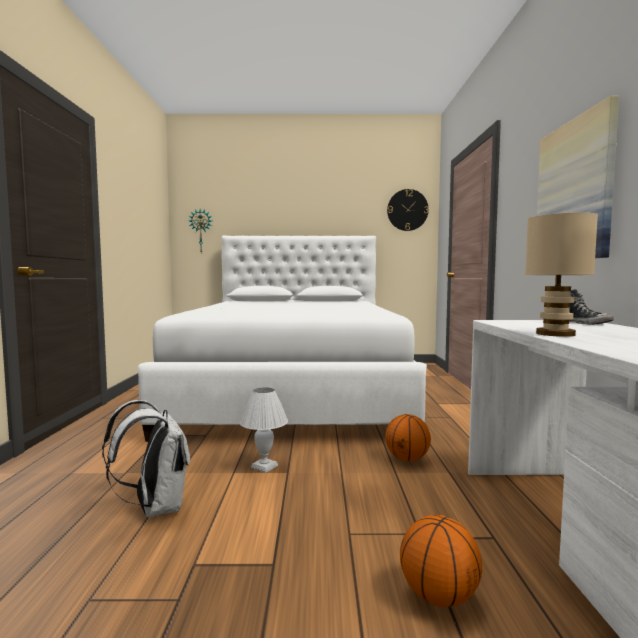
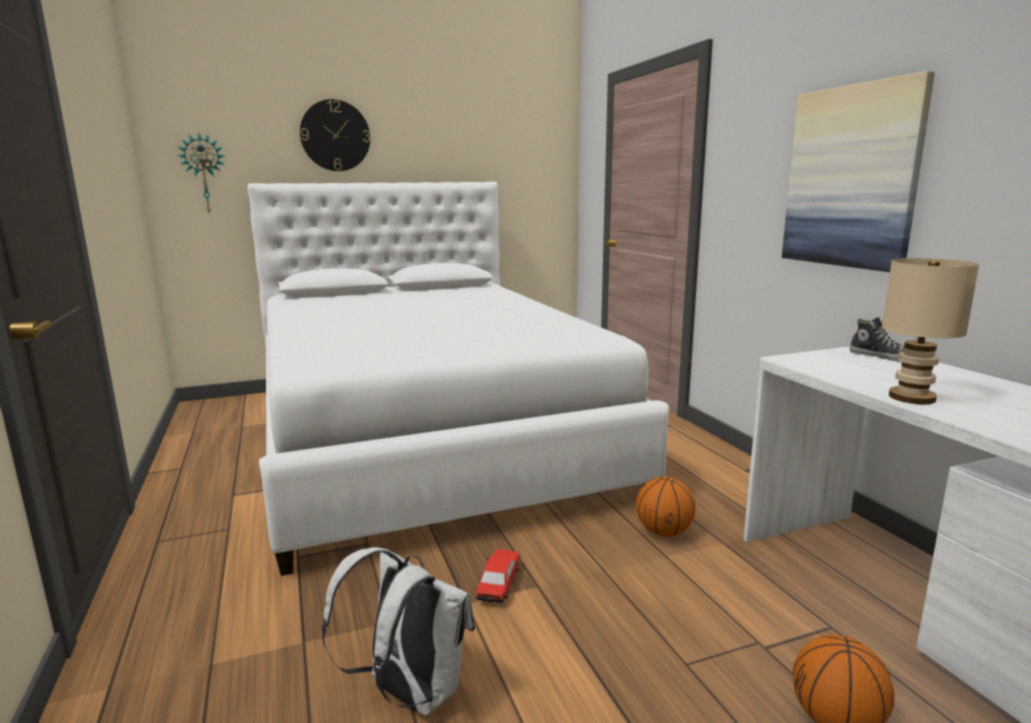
camera: 20 degrees left, 10 degrees up
white table lamp [240,387,288,473] -> toy car [476,549,520,603]
wall clock [387,189,429,231] -> wall clock moved to [300,99,370,171]

